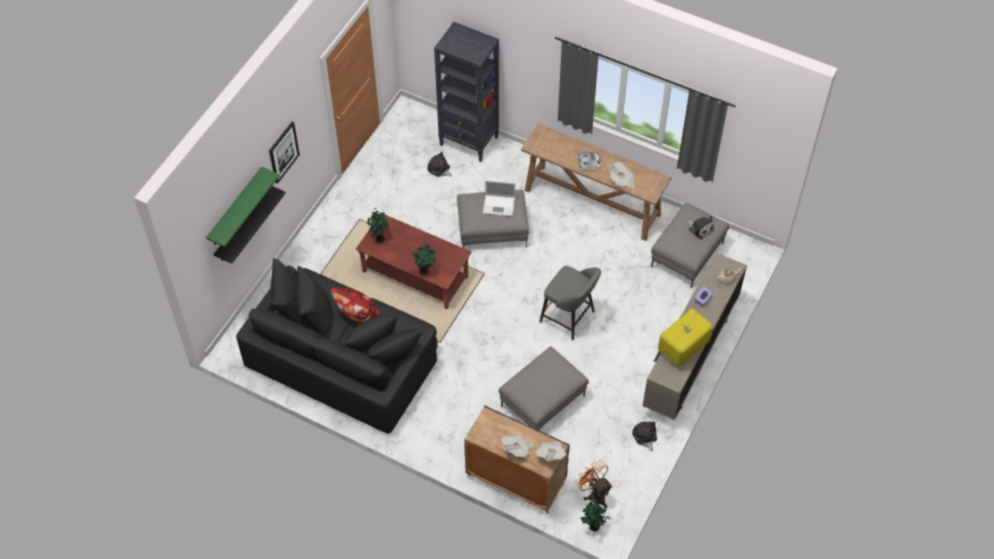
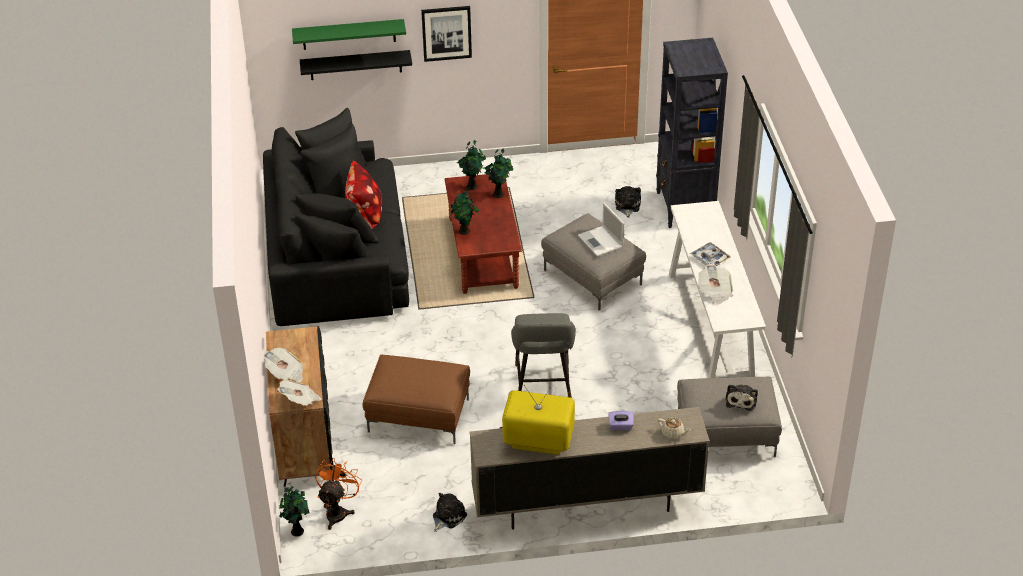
camera: 55 degrees right, 15 degrees down
grey ottoman [499,346,589,430] -> brown ottoman [363,355,470,444]
brown console table [521,123,672,241] -> white console table [669,201,766,378]
none -> potted plant [483,149,513,198]

